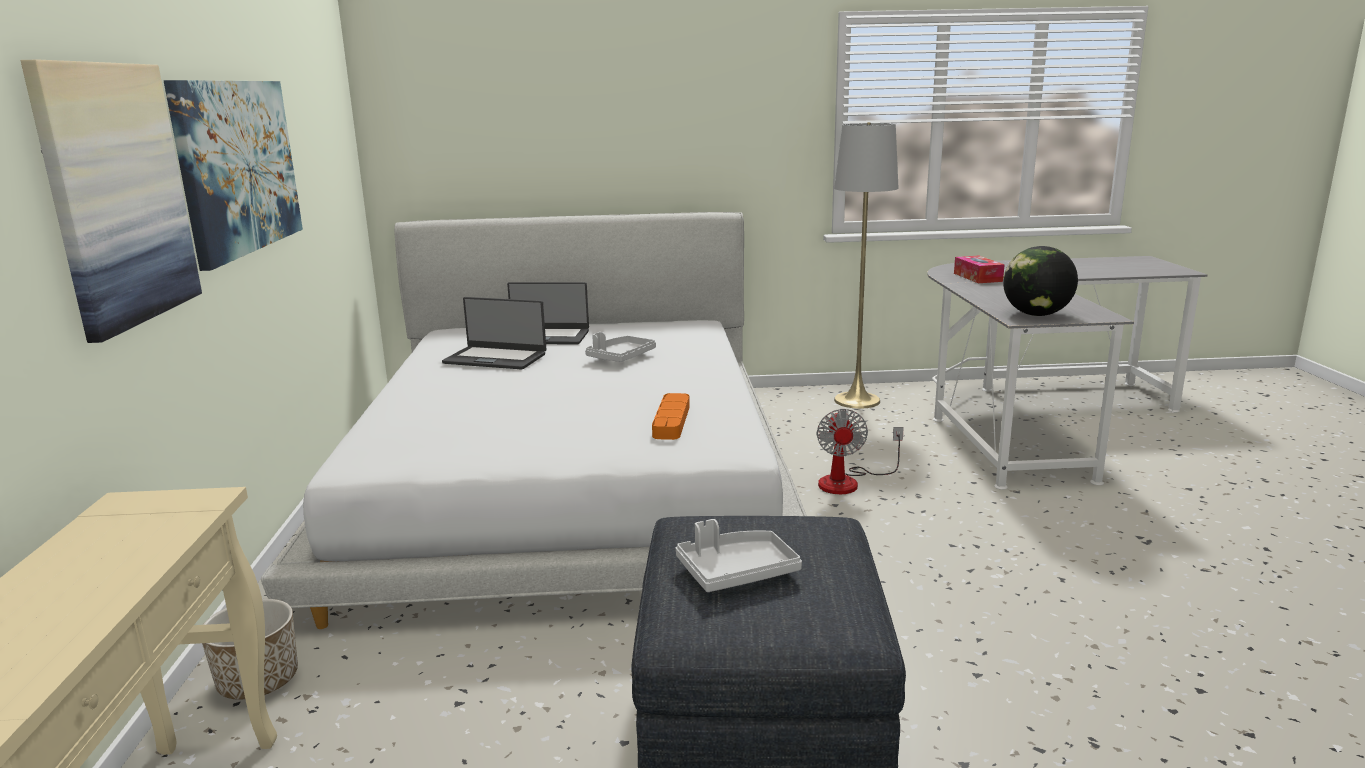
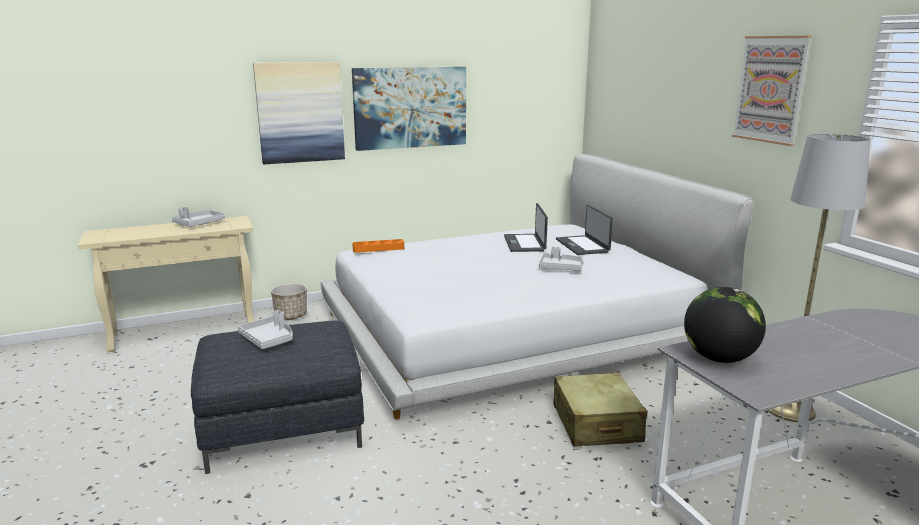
camera: 70 degrees right, 0 degrees up
orange tray [652,393,690,440] -> orange tray moved to [352,239,404,253]
fan [817,409,904,494] -> beige suitcase [554,372,647,446]
tissue box [954,256,1005,283] -> none
none -> grey tray [172,207,225,227]
none -> picture [732,36,811,146]

